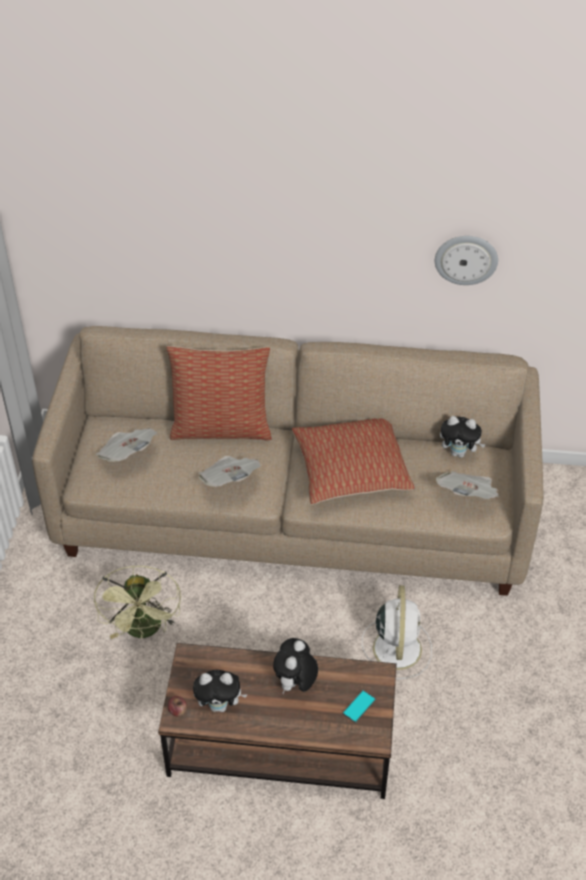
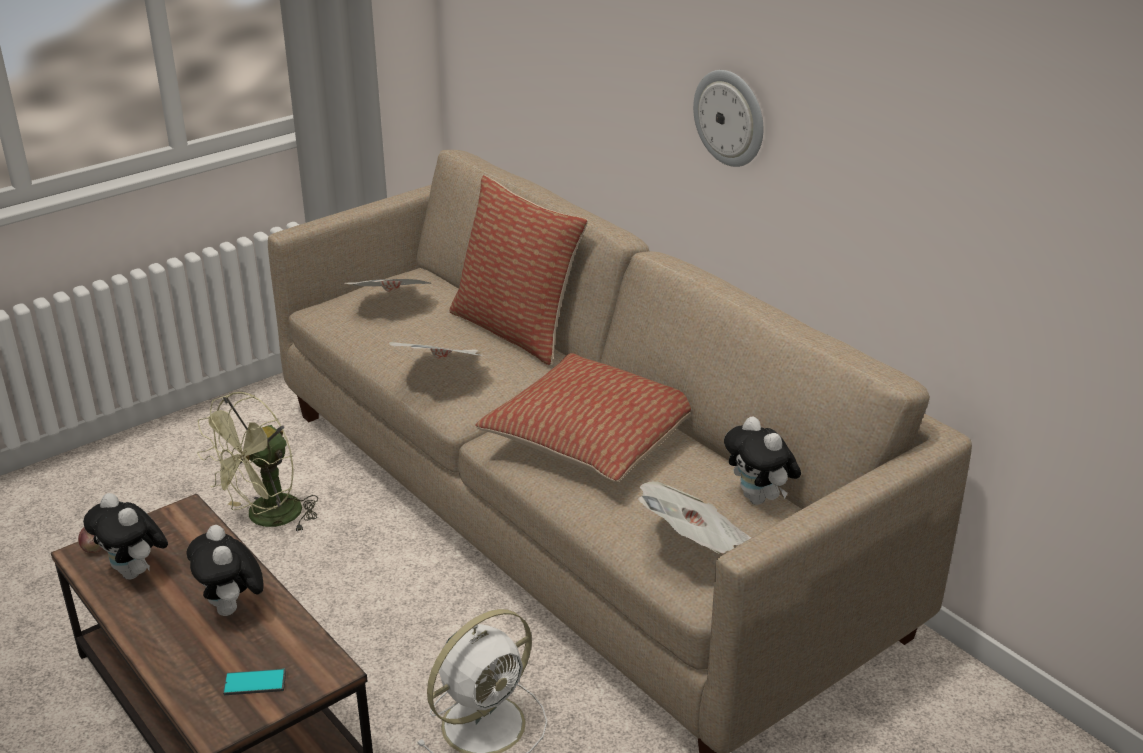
camera: 45 degrees right, 15 degrees down
plush toy [273,638,318,694] -> plush toy turned 90 degrees counterclockwise [186,525,264,616]
wall clock [435,236,498,285] -> wall clock moved to [693,70,763,167]

